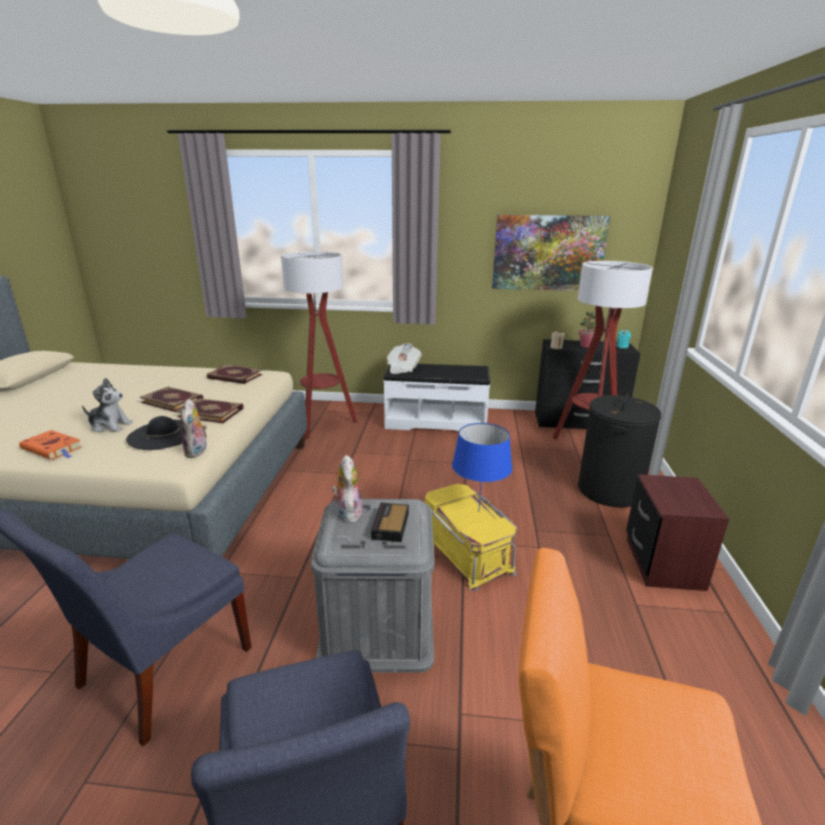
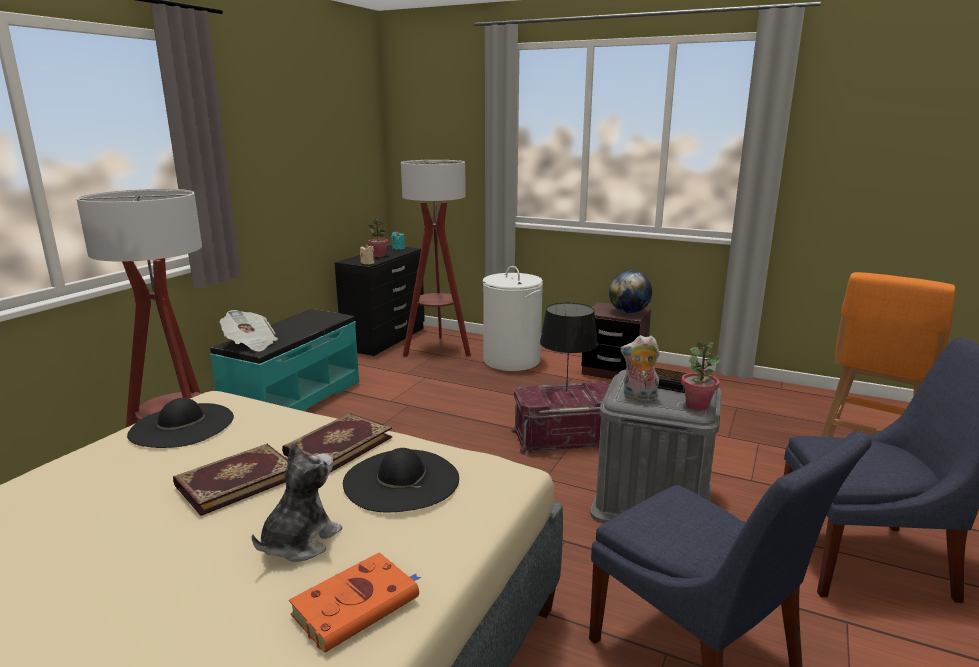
camera: 70 degrees left, 5 degrees down
plush toy [180,399,207,458] -> none
book [207,364,263,384] -> black hat [127,398,234,448]
white bench [383,364,490,432] -> turquoise bench [210,309,359,411]
yellow storage box [425,484,517,591] -> red storage box [511,382,610,455]
blue table lamp [452,423,512,512] -> black table lamp [540,303,598,391]
picture [492,214,610,291] -> none
black laundry basket [578,393,661,508] -> white laundry basket [483,266,543,371]
none -> globe [609,271,652,313]
none -> potted plant [681,342,721,411]

